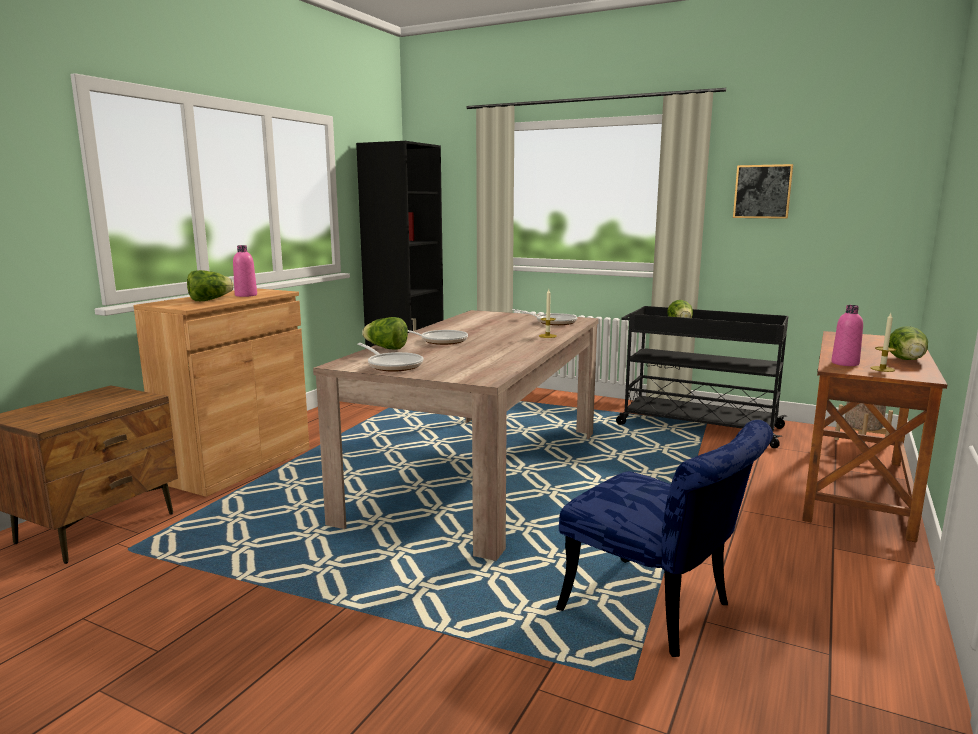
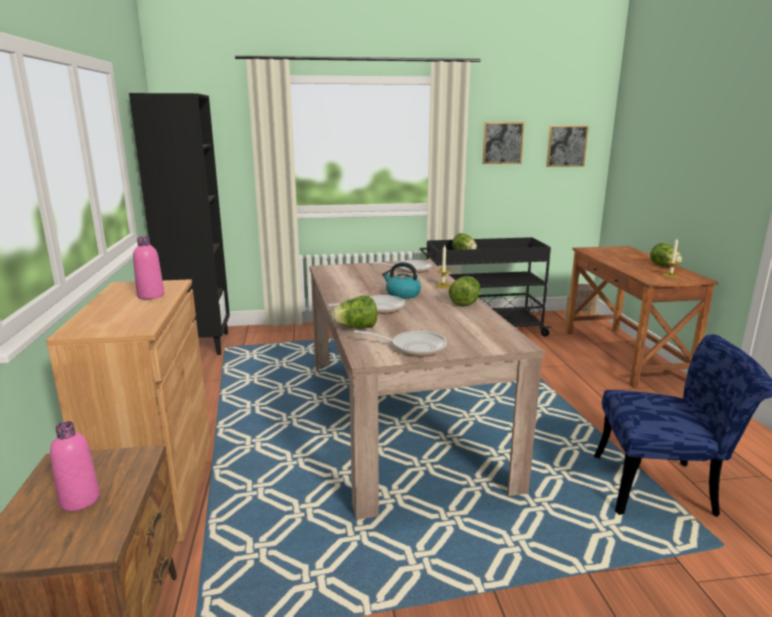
camera: 35 degrees left, 5 degrees up
lettuce [187,270,234,301] -> lettuce moved to [449,276,480,307]
pink bottle [831,305,863,366] -> pink bottle moved to [50,421,100,511]
none -> kettle [382,262,421,299]
none -> picture [546,126,589,167]

